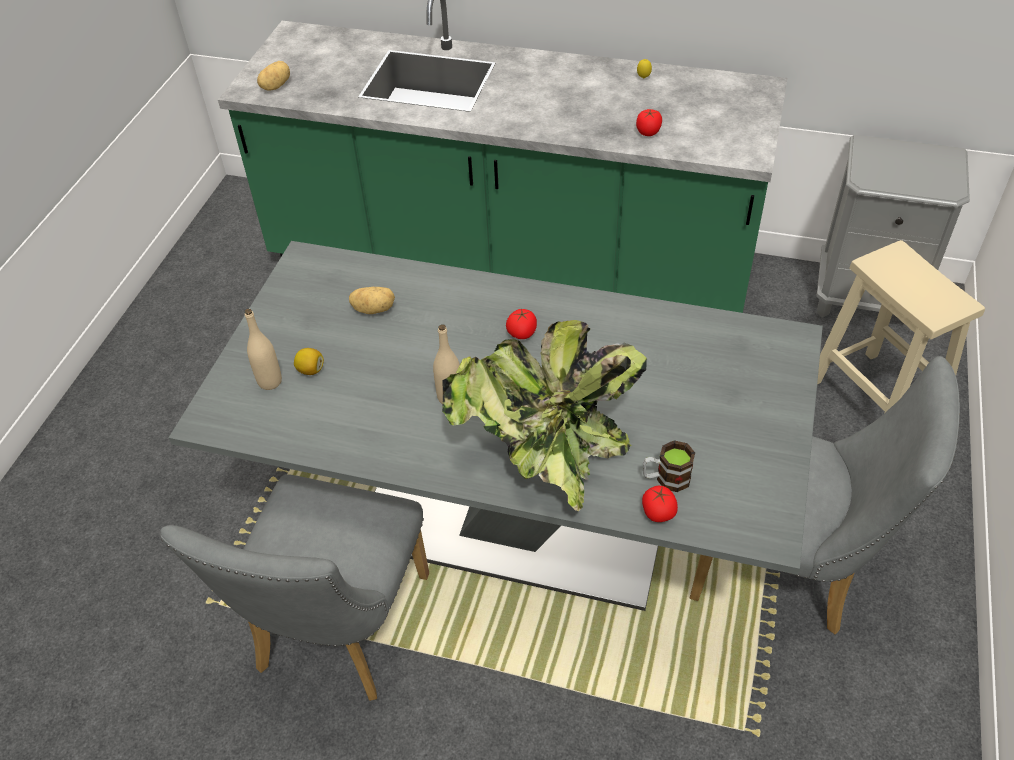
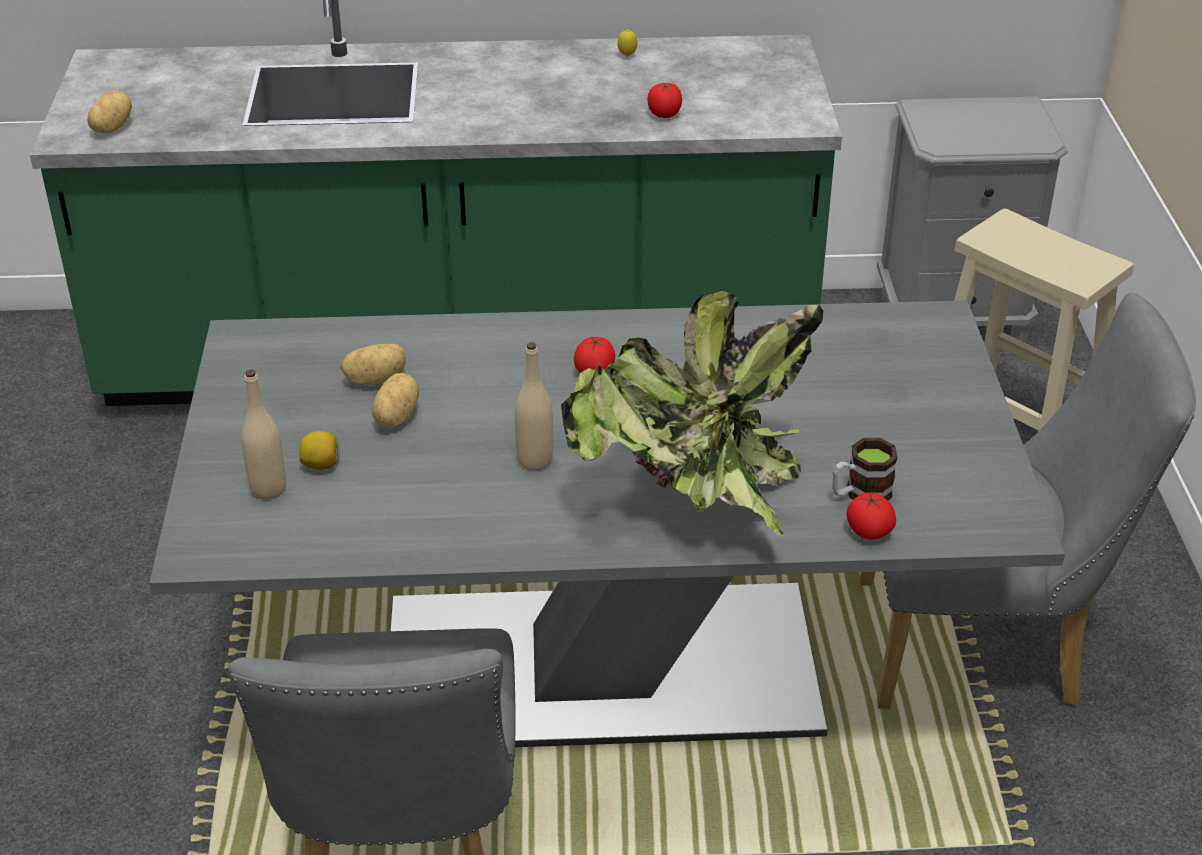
camera: 20 degrees left, 10 degrees down
none -> potato [372,373,419,427]

